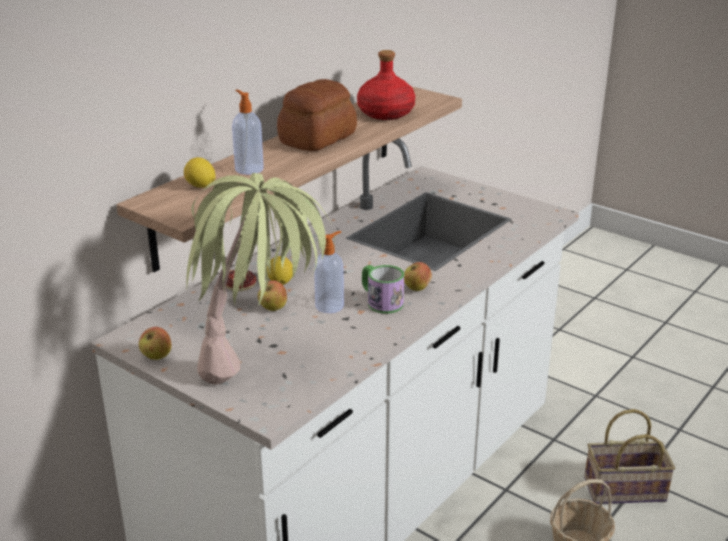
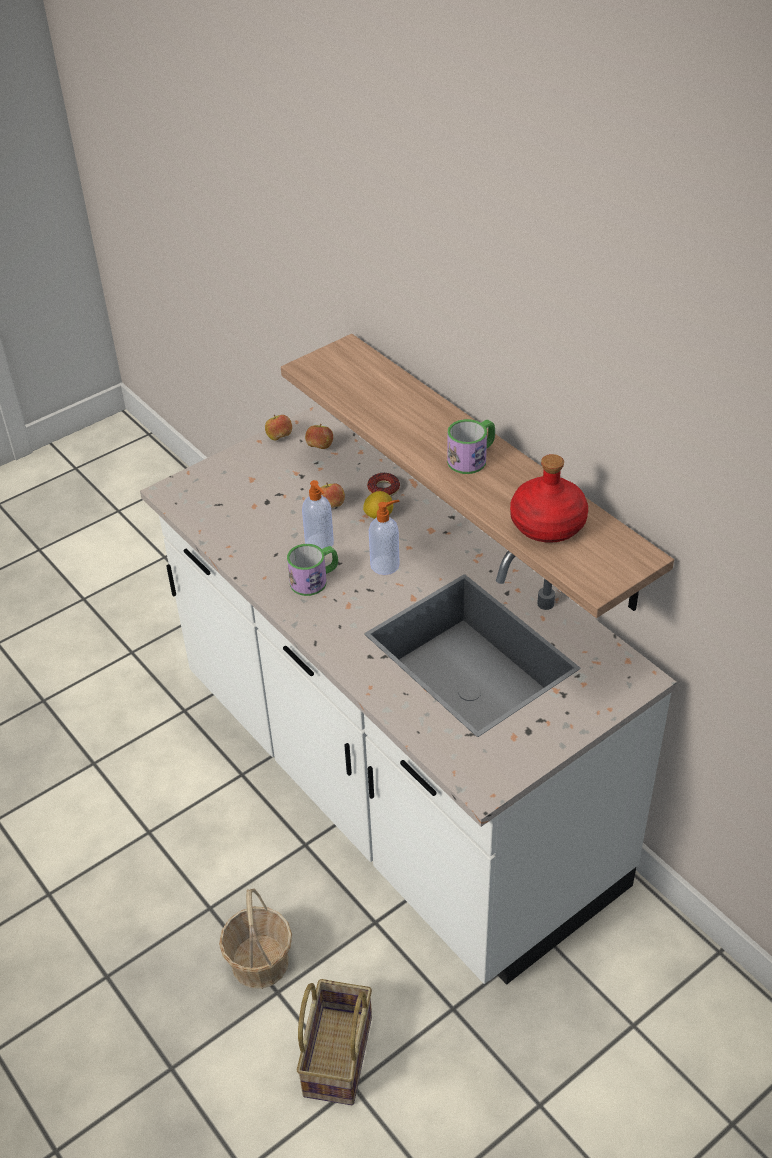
camera: 105 degrees right, 15 degrees up
lemon [184,157,216,188] -> none
potted plant [186,173,335,385] -> none
soap dispenser [232,90,264,175] -> soap dispenser moved to [369,500,400,575]
bread [277,79,357,151] -> mug [447,419,495,474]
apple [404,262,432,291] -> apple moved to [305,424,333,449]

